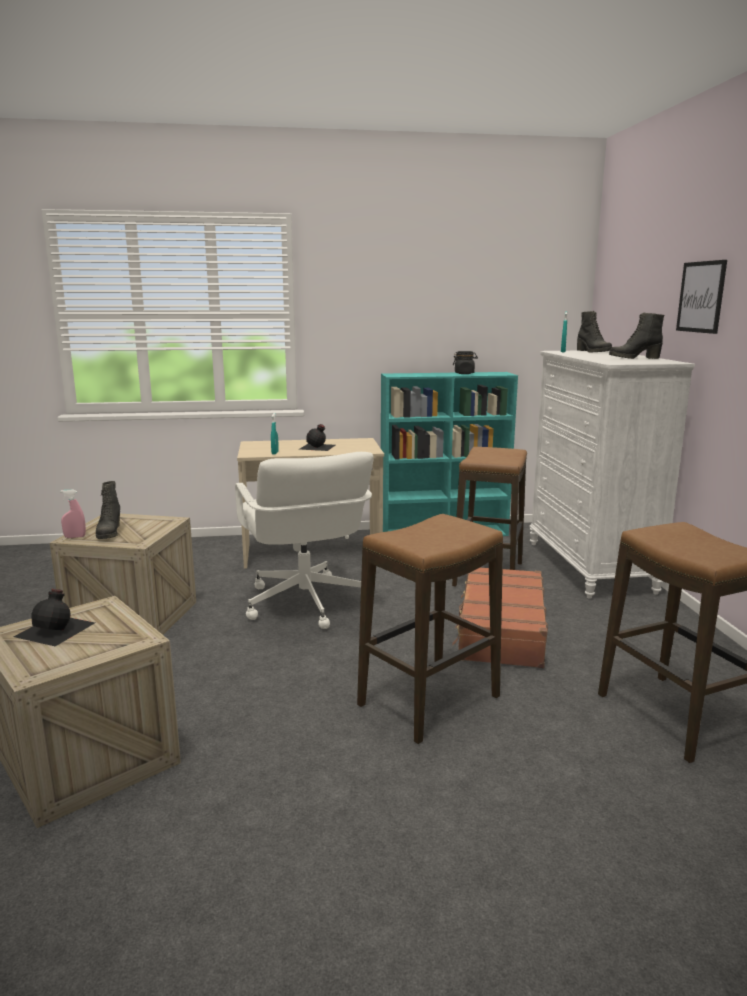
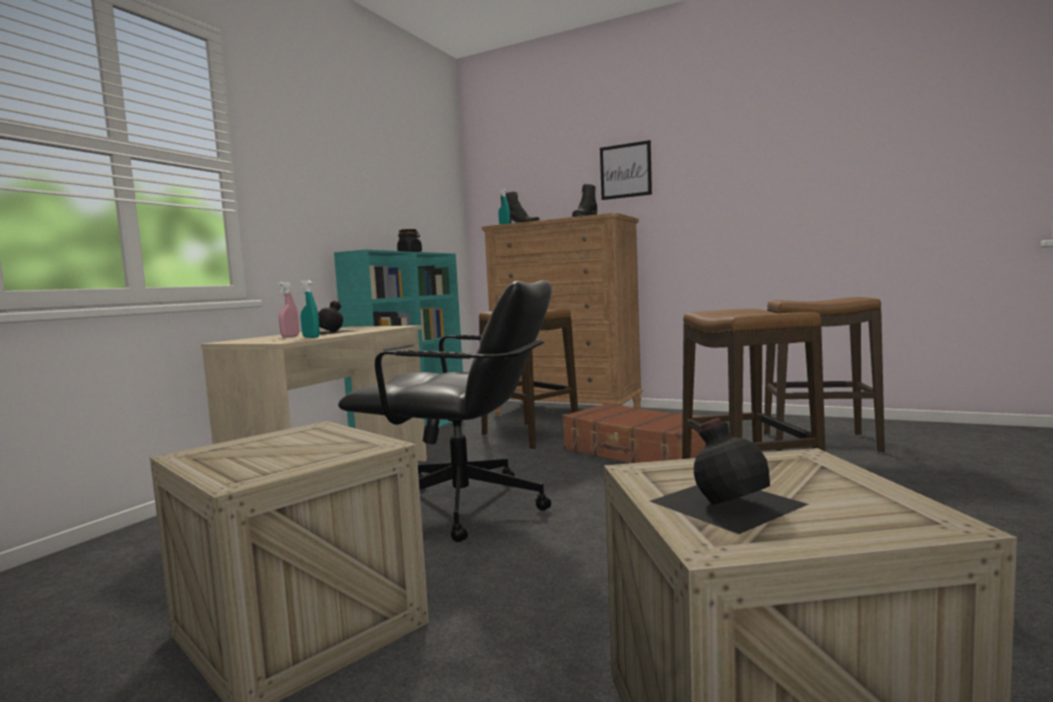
camera: 55 degrees left, 10 degrees down
pink spray bottle [60,490,86,538] -> pink spray bottle moved to [278,282,299,337]
black boot [96,481,120,539] -> none
white office chair [235,452,374,629] -> black office chair [338,280,552,542]
white dresser [530,351,695,599] -> brown dresser [482,213,643,416]

